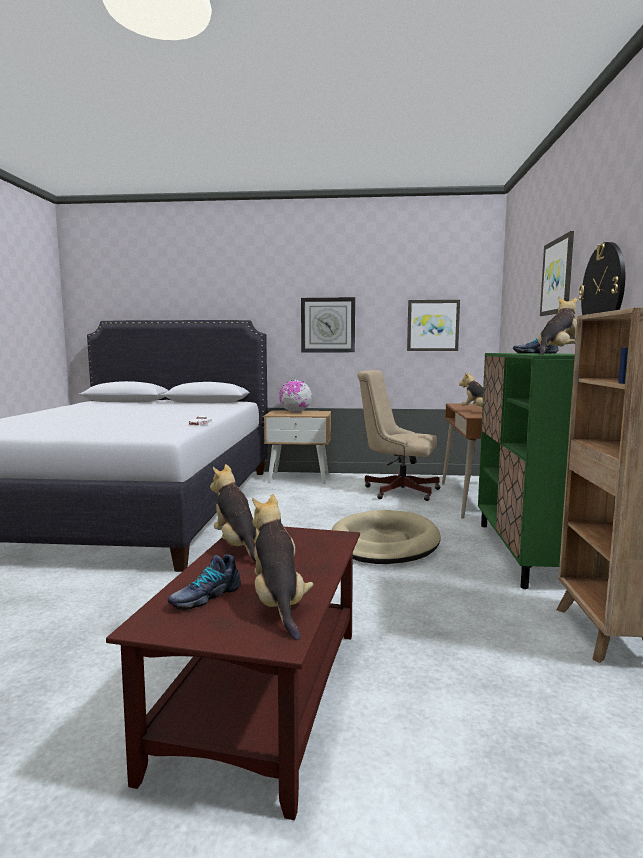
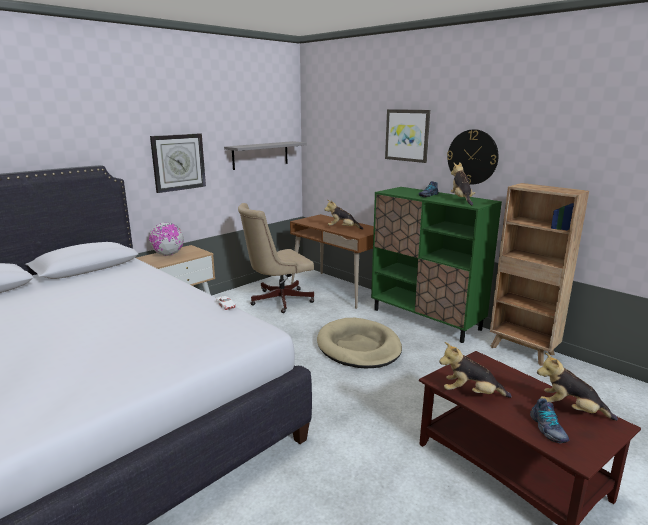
camera: 50 degrees left, 10 degrees up
picture [407,300,460,351] -> grey shelf [224,141,307,170]

